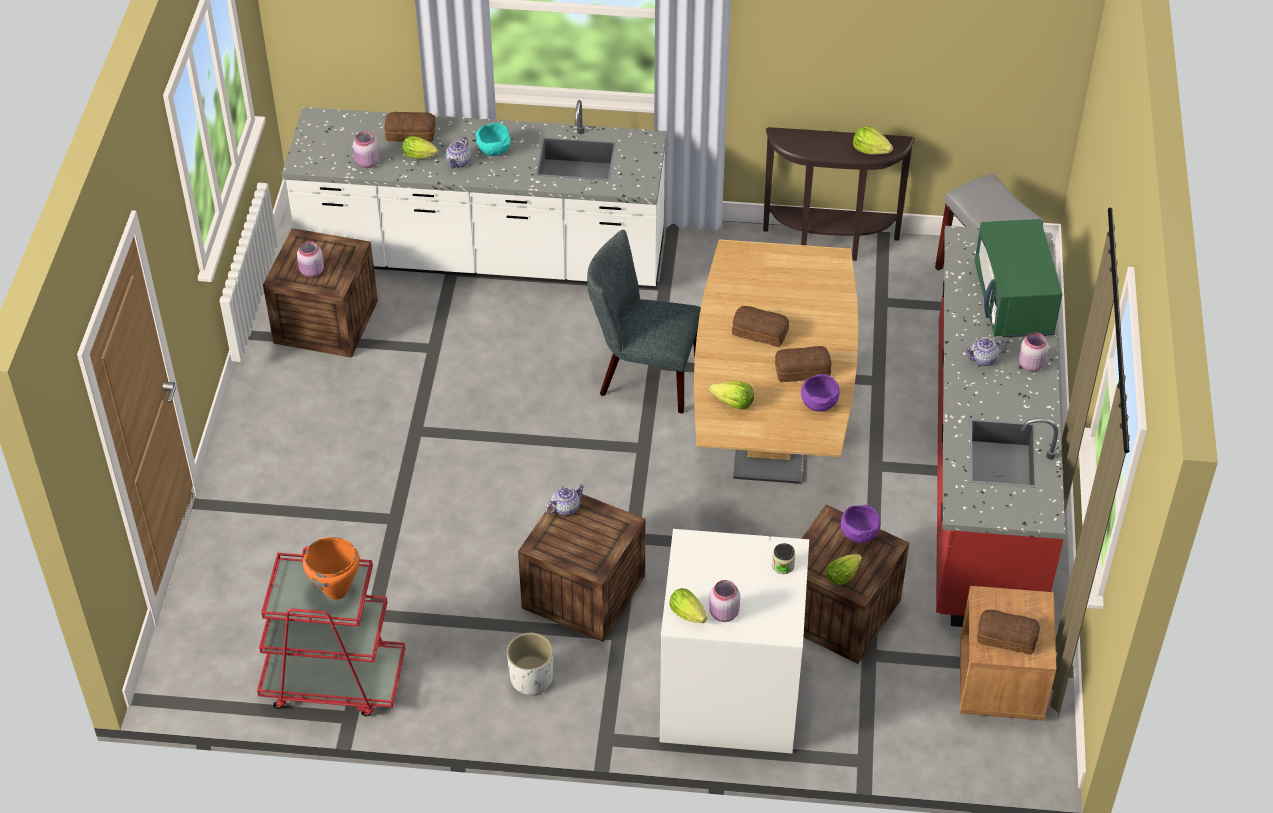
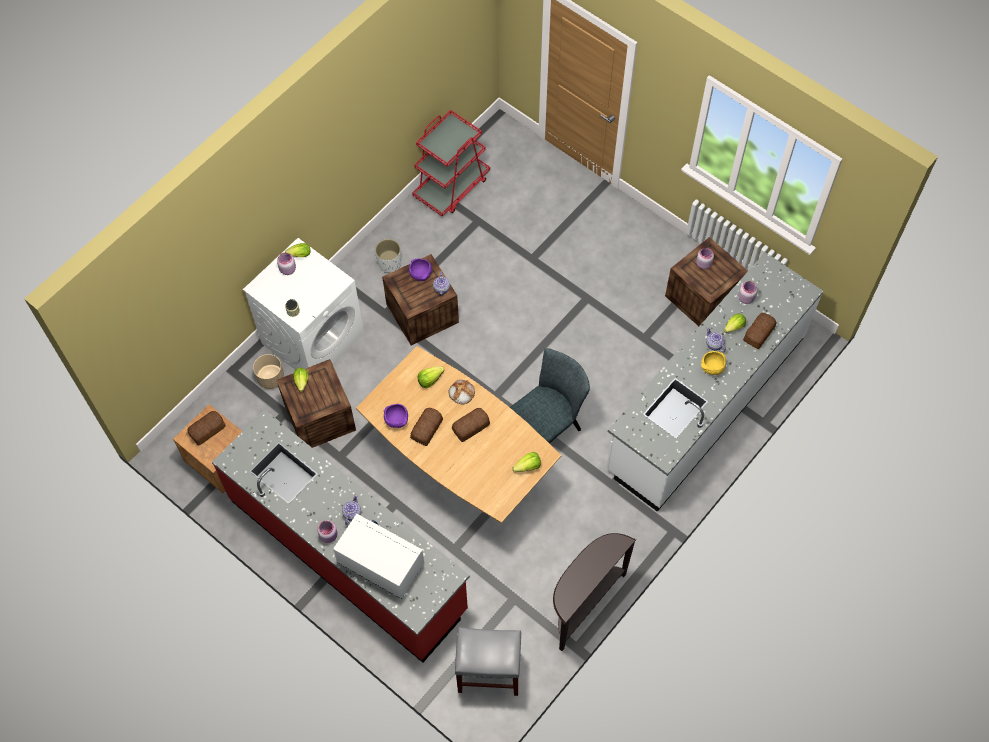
camera: 125 degrees right, 15 degrees up
orange cooking pot [303,537,360,600] -> none
turquoise bowl [476,123,511,156] -> yellow bowl [701,351,726,375]
purple bowl [841,505,881,543] -> purple bowl moved to [409,258,432,281]
lettuce [853,126,893,155] -> lettuce moved to [512,452,541,472]
green microwave [975,219,1062,338] -> white microwave [333,514,424,599]
none -> beige planter [253,354,284,389]
none -> bread [448,380,475,404]

